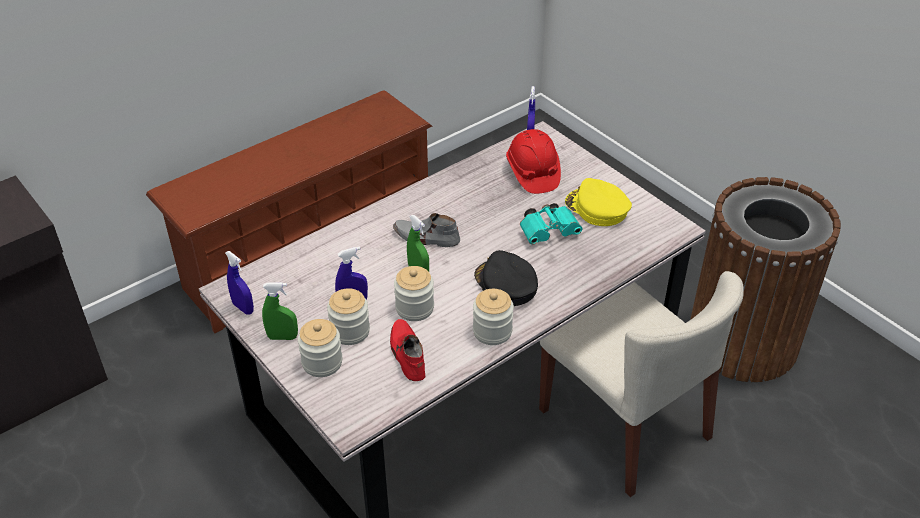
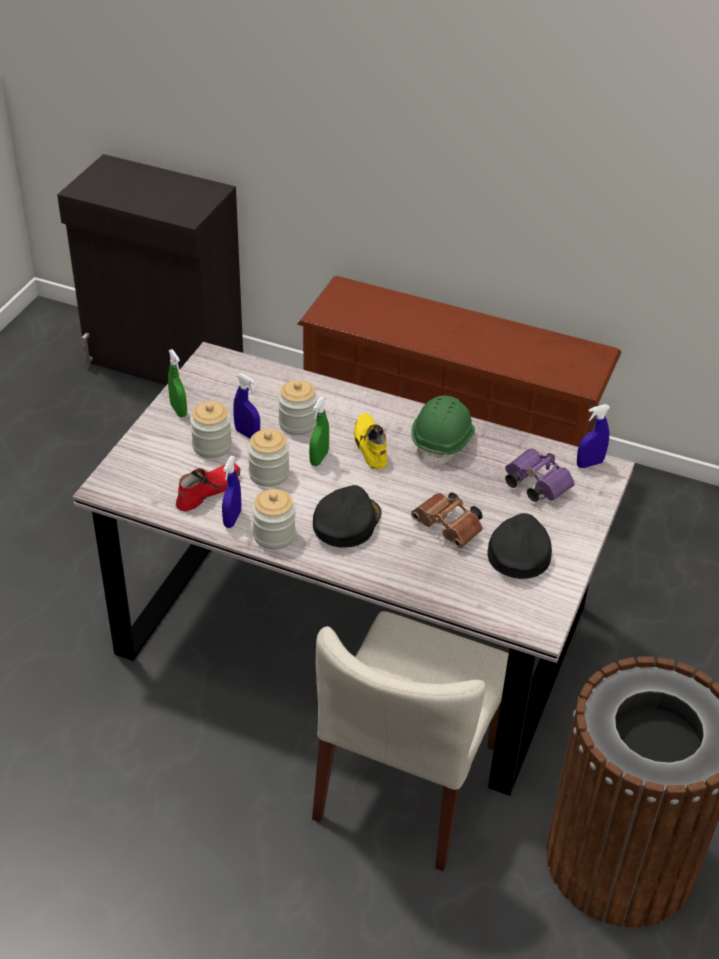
camera: 60 degrees right, 0 degrees up
blue spray bottle [225,251,254,315] -> blue spray bottle moved to [222,456,241,528]
jar [298,319,343,377] -> jar moved to [278,380,318,435]
grey shoe [393,213,460,247] -> yellow shoe [354,413,387,469]
red hard hat [506,129,561,194] -> purple binoculars [505,448,575,502]
turquoise binoculars [520,203,582,244] -> brown binoculars [411,492,483,548]
yellow cap [565,178,632,226] -> black cap [487,513,552,579]
none -> green hard hat [411,395,475,467]

